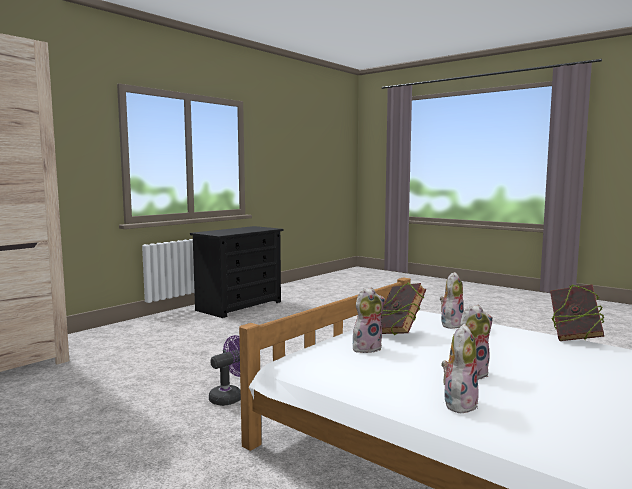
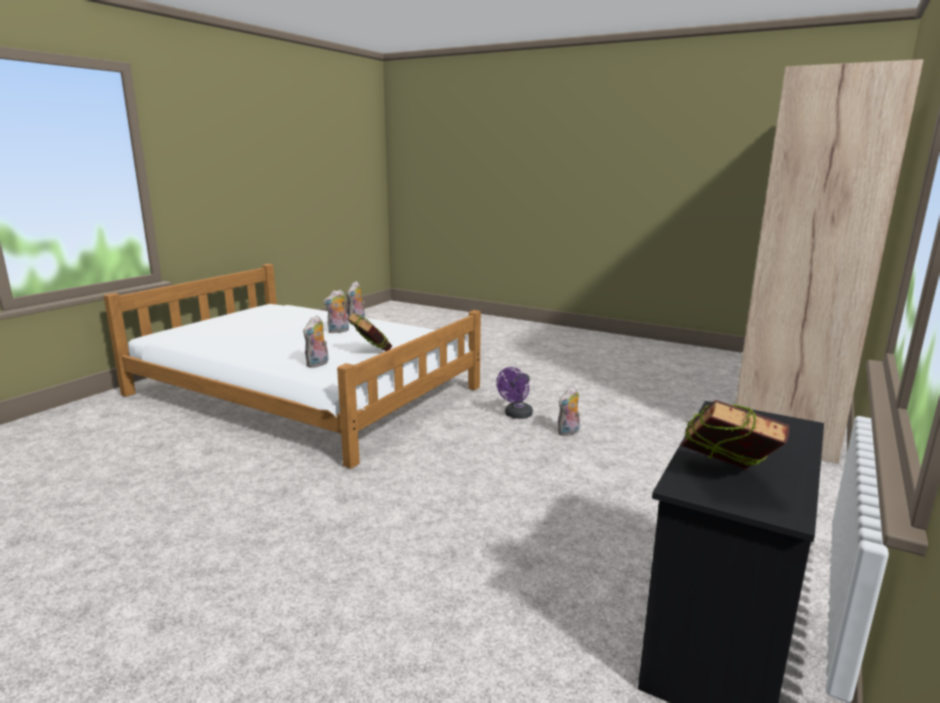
camera: 170 degrees right, 10 degrees up
plush toy [353,288,385,353] -> plush toy moved to [557,386,580,436]
book [550,284,605,341] -> book moved to [681,400,789,469]

